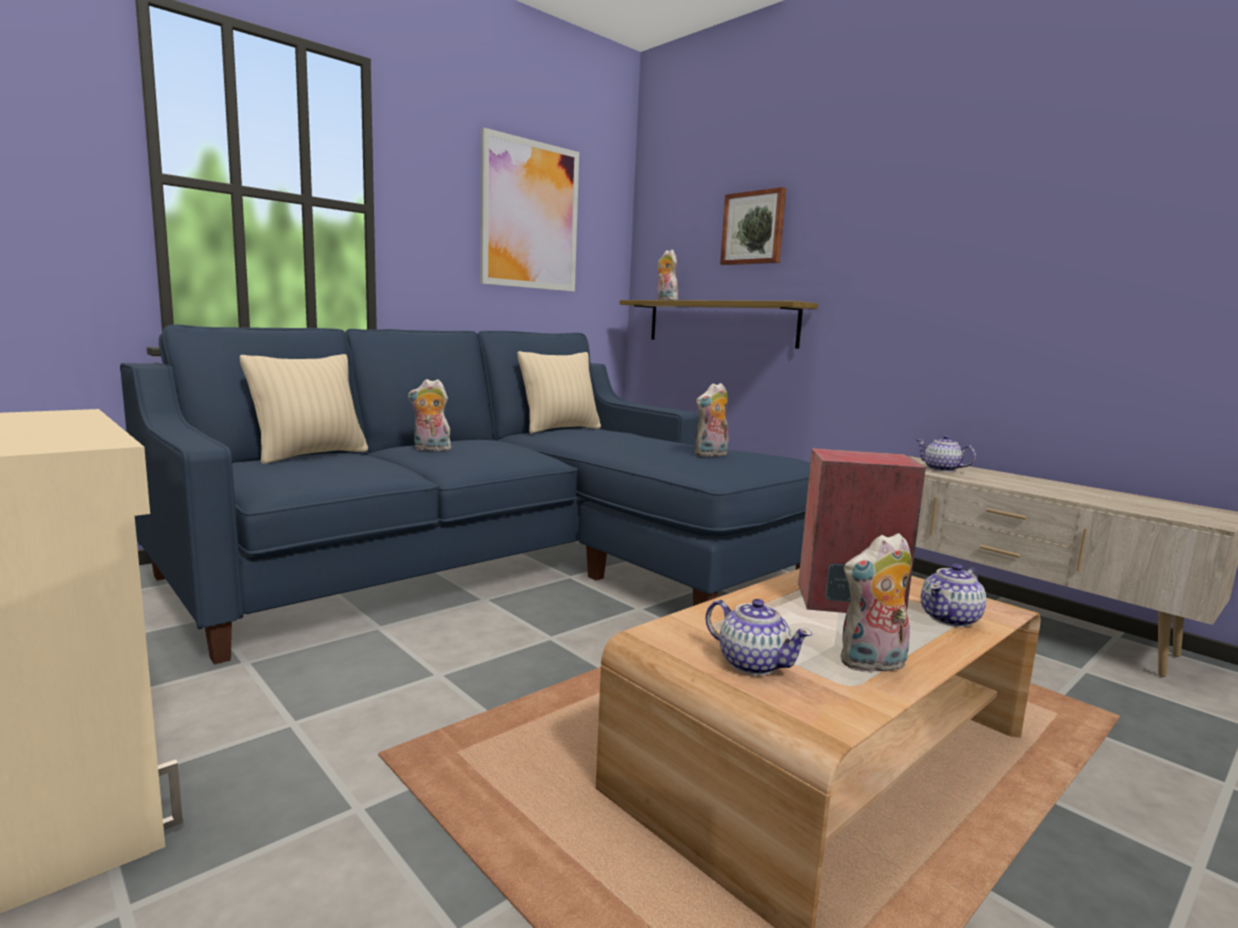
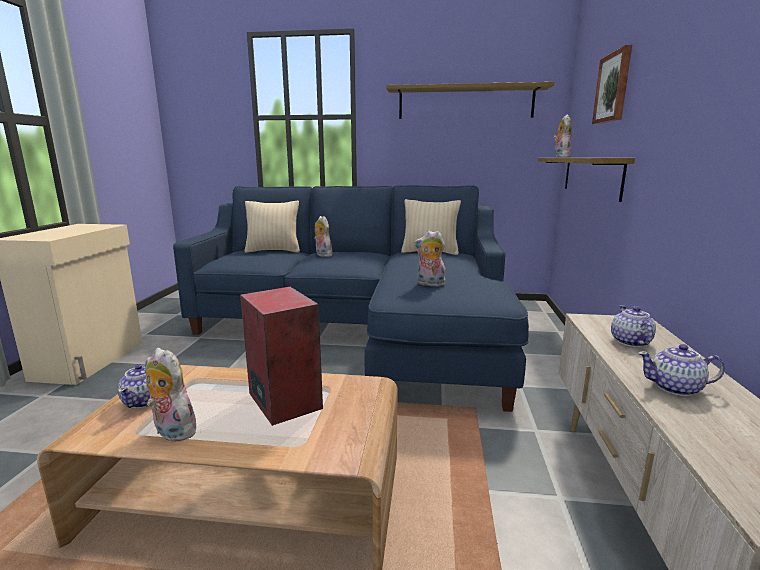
camera: 50 degrees right, 5 degrees up
picture [480,127,579,291] -> shelf [386,82,554,119]
teapot [921,564,986,627] -> teapot moved to [638,344,725,396]

